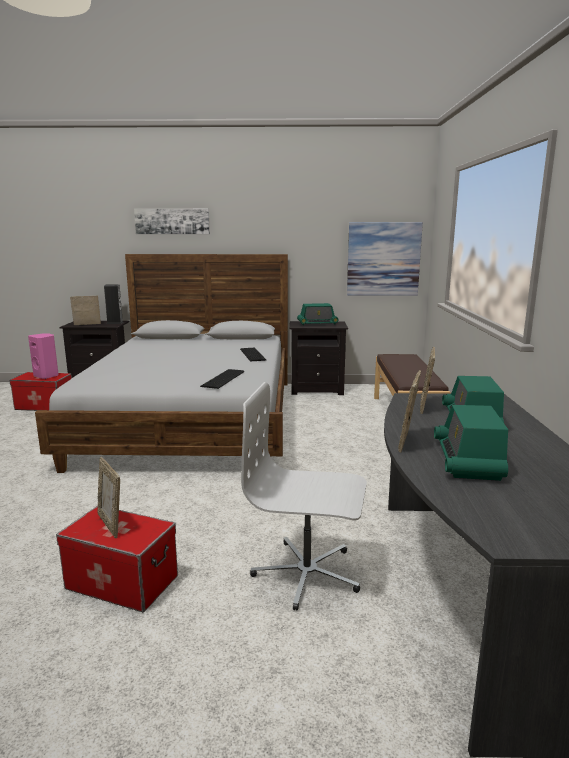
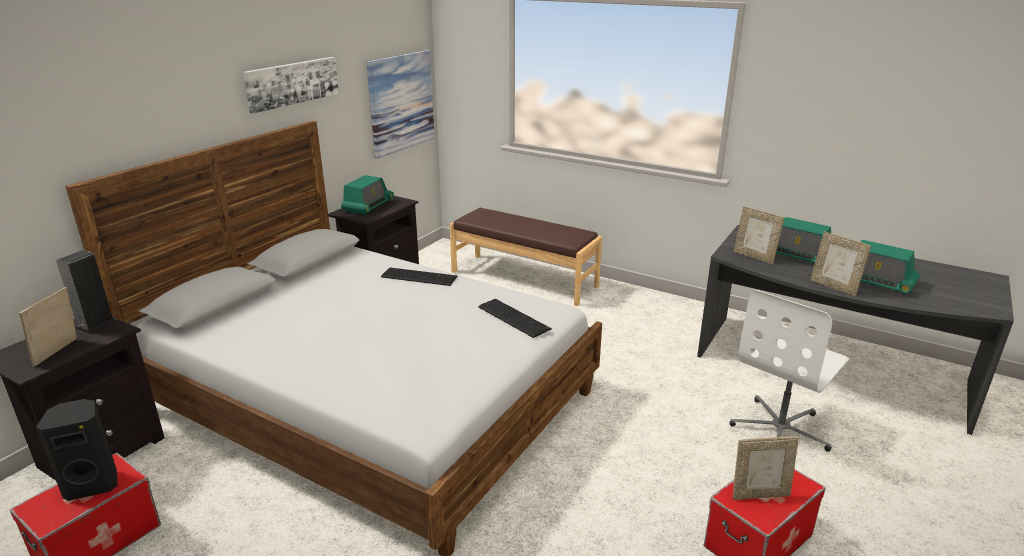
camera: 60 degrees left, 10 degrees up
pink speaker [28,333,58,379] -> black speaker [36,399,118,501]
picture [134,208,210,234] -> picture moved to [243,57,339,114]

